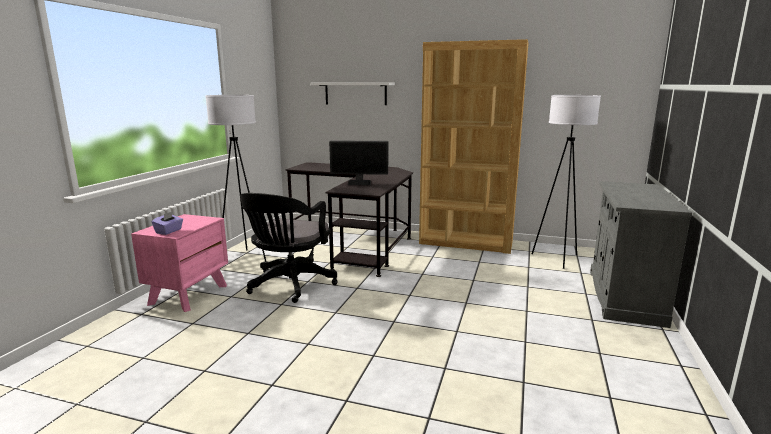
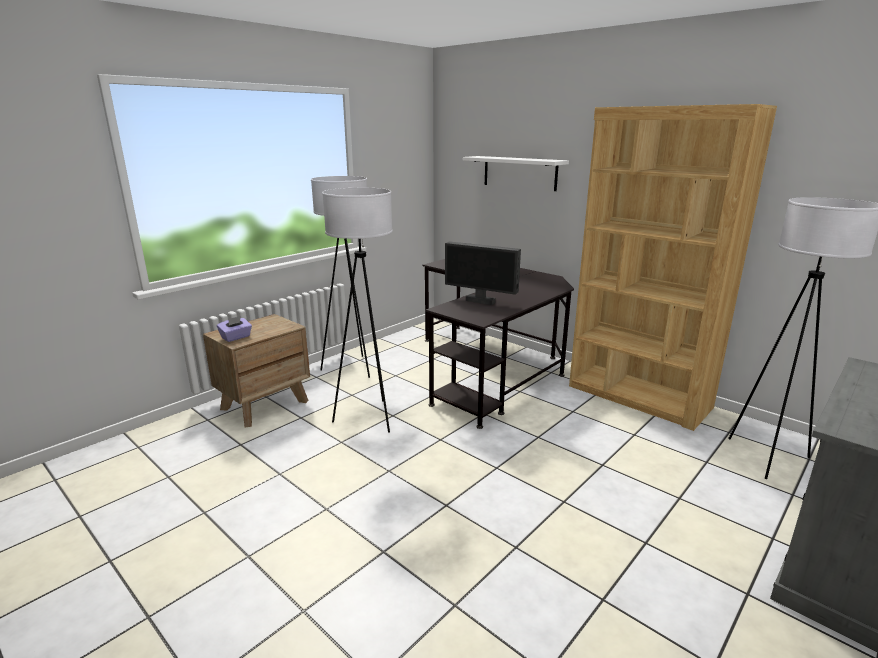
camera: 25 degrees right, 5 degrees up
pink nightstand [131,214,228,312] -> brown nightstand [203,314,310,427]
black office chair [240,193,338,303] -> white floor lamp [322,188,393,433]

